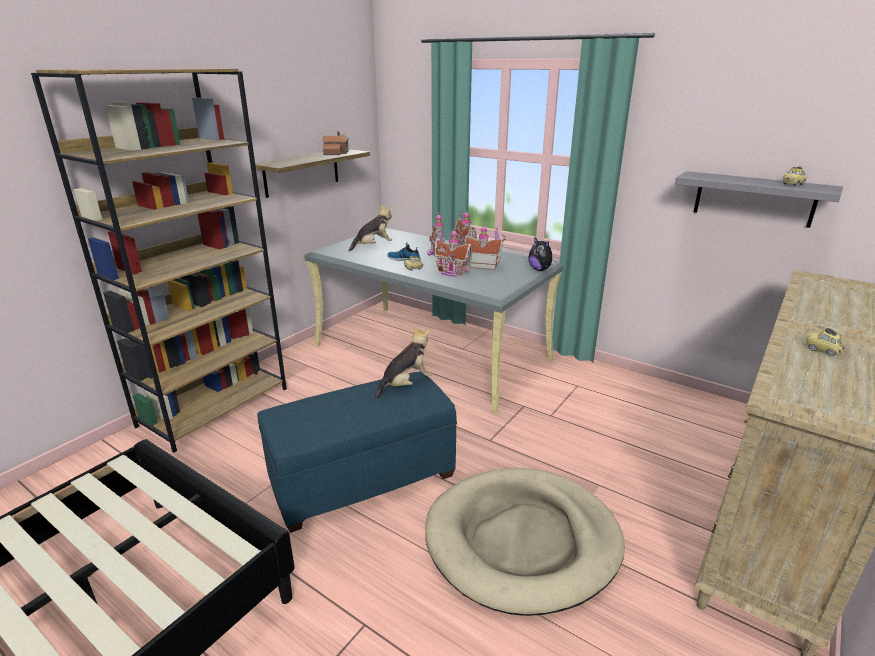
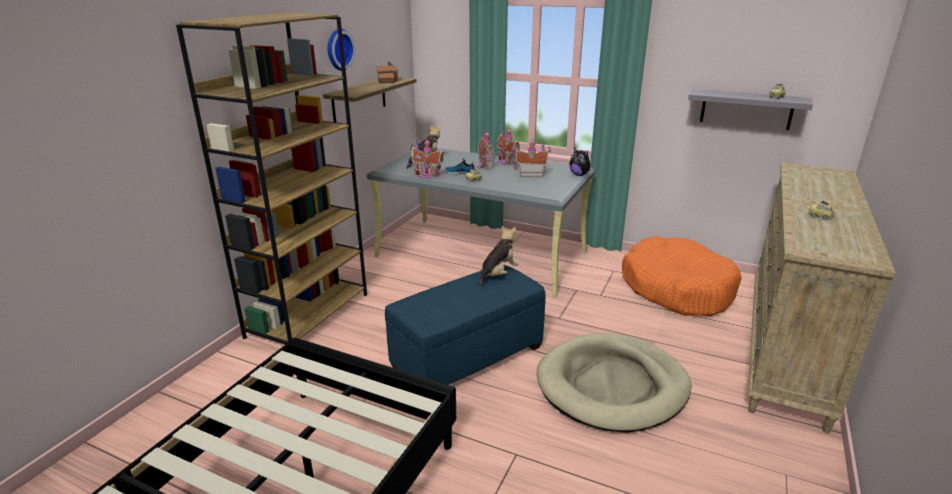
camera: 10 degrees left, 0 degrees up
toy house [434,228,474,277] -> toy house moved to [410,139,445,178]
none -> wall clock [328,29,355,71]
none -> orange dog bed [622,236,742,316]

